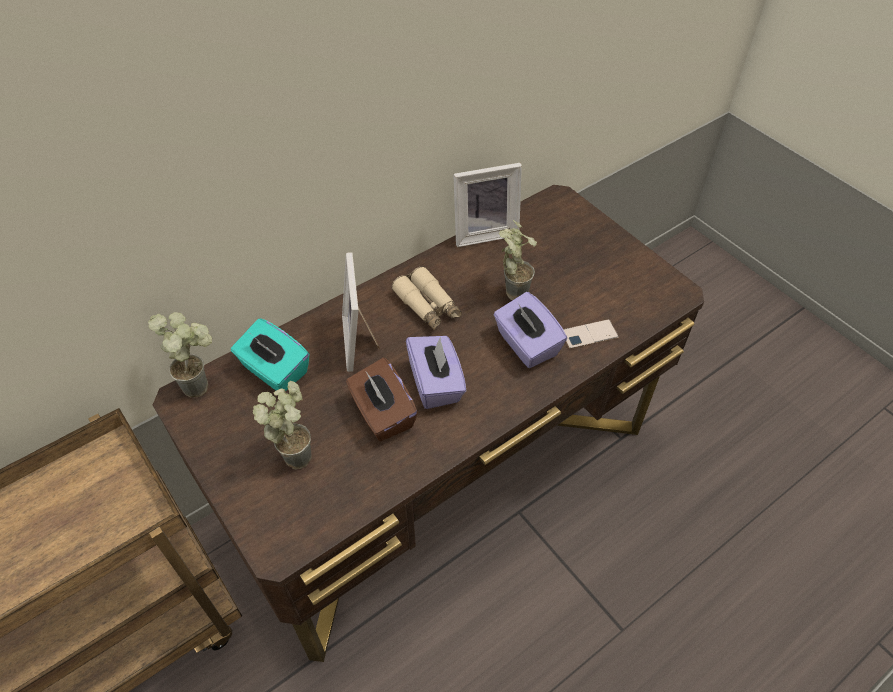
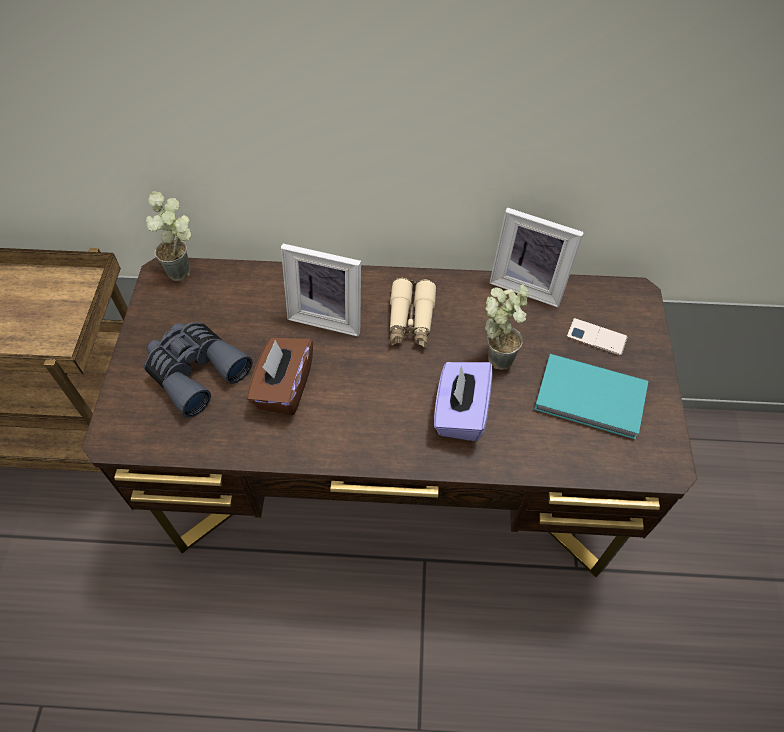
camera: 40 degrees right, 5 degrees up
turquoise tissue box [231,318,309,391] -> none
potted plant [253,381,312,469] -> grey binoculars [144,322,253,418]
picture frame [342,252,380,372] -> picture frame turned 105 degrees counterclockwise [281,244,361,337]
purple tissue box [406,336,466,409] -> none
phone [563,319,619,349] -> phone moved to [566,318,628,356]
none -> turquoise book [534,354,648,440]

